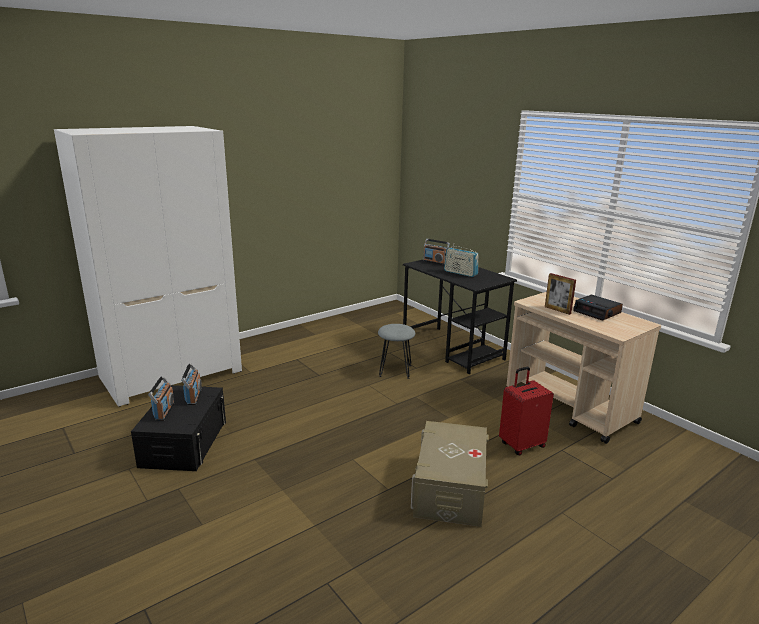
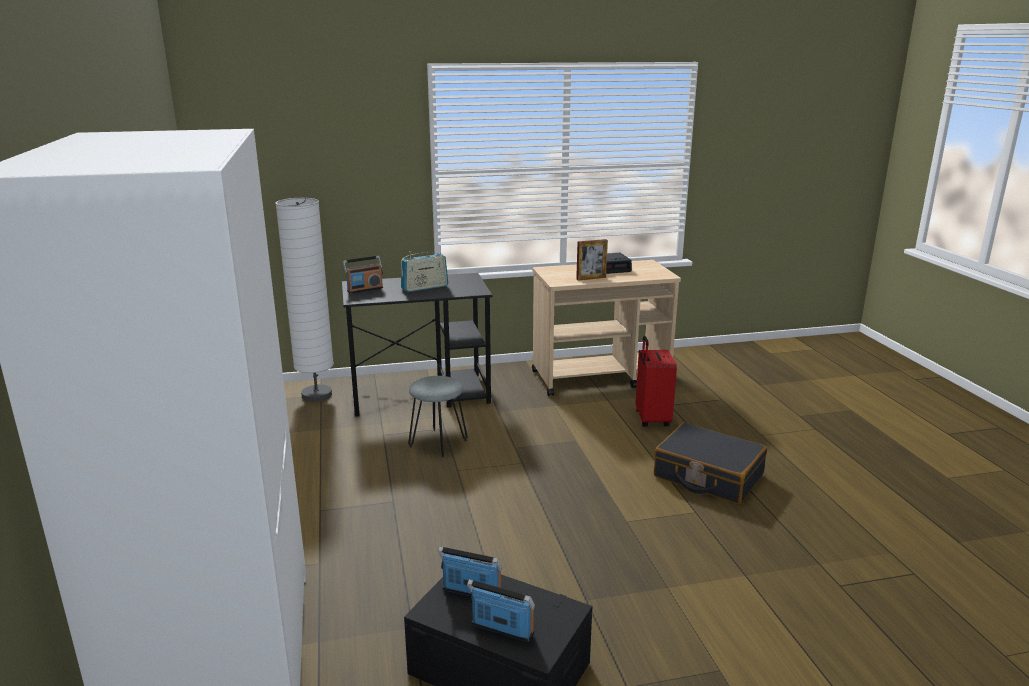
camera: 65 degrees left, 0 degrees up
beige storage box [411,421,489,527] -> black suitcase [654,423,767,505]
none -> white floor lamp [275,198,334,402]

